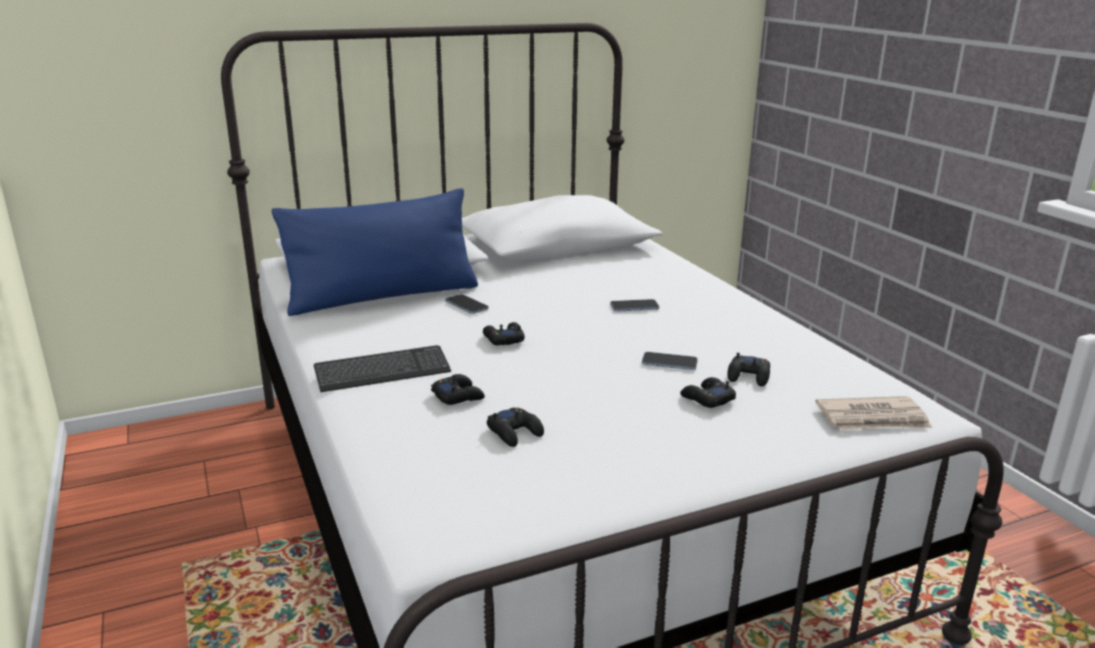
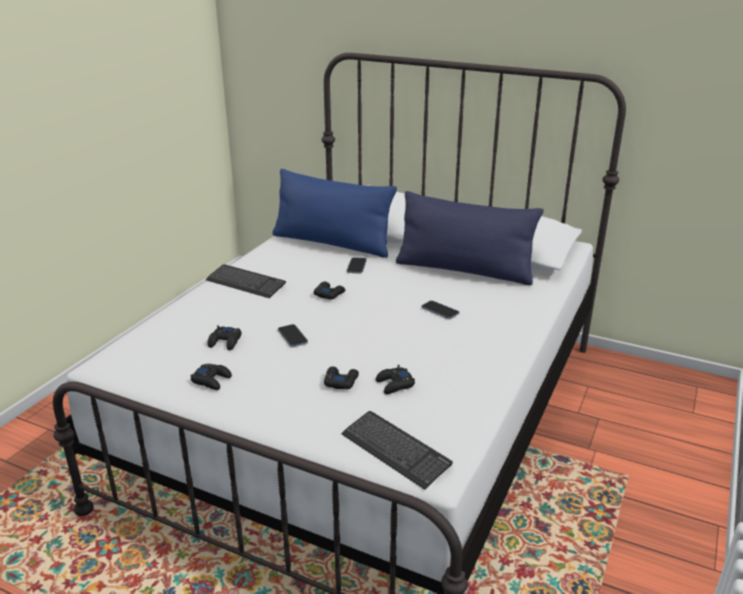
camera: 50 degrees right, 5 degrees up
black game controller [431,374,485,405] -> black game controller moved to [190,364,232,390]
phone [642,352,698,370] -> phone moved to [278,324,308,347]
newspaper [815,396,932,430] -> keyboard [341,411,453,490]
none -> blue pillow [396,191,544,285]

